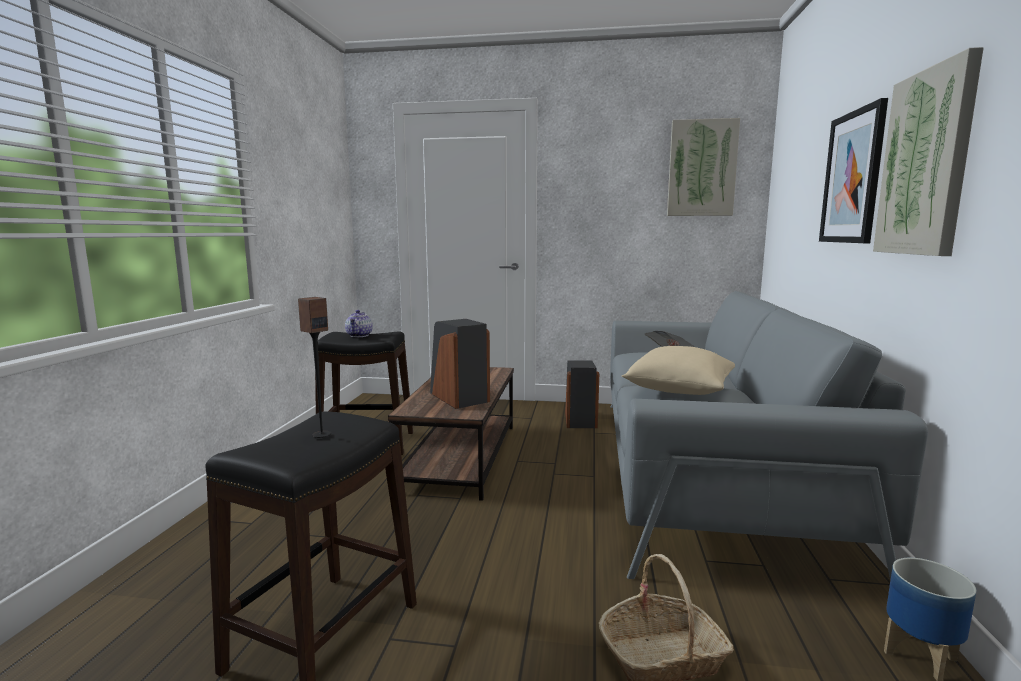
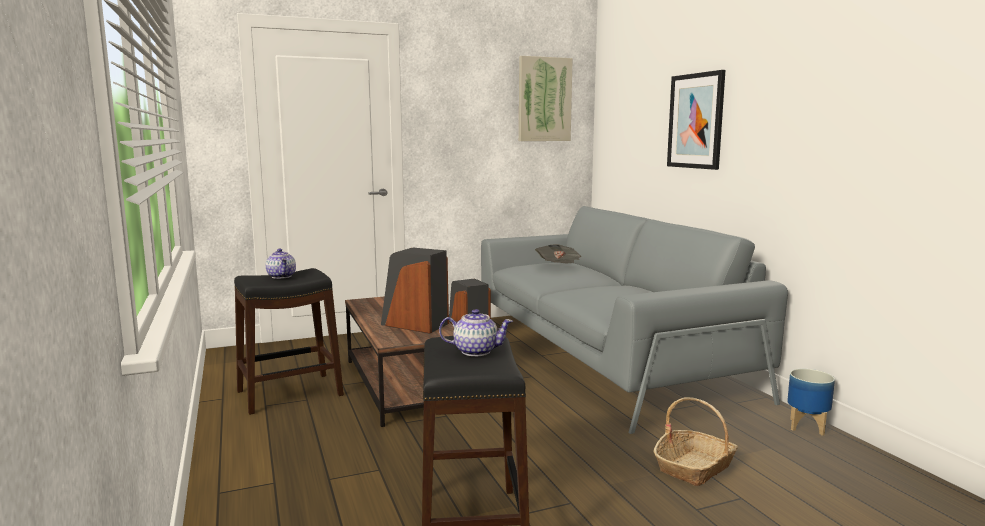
camera: 30 degrees left, 0 degrees up
speaker [298,297,331,438] -> teapot [439,309,513,356]
beige pillow [622,346,735,395] -> none
picture [873,47,984,256] -> none

